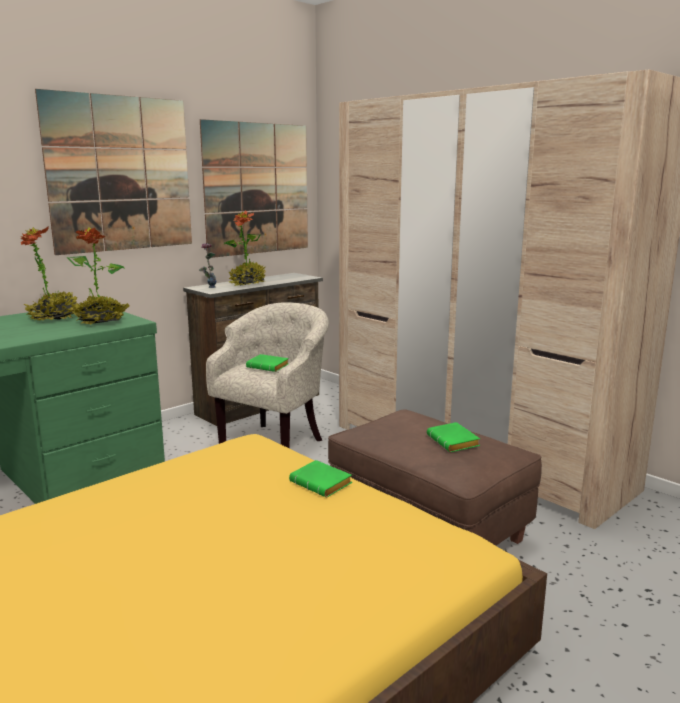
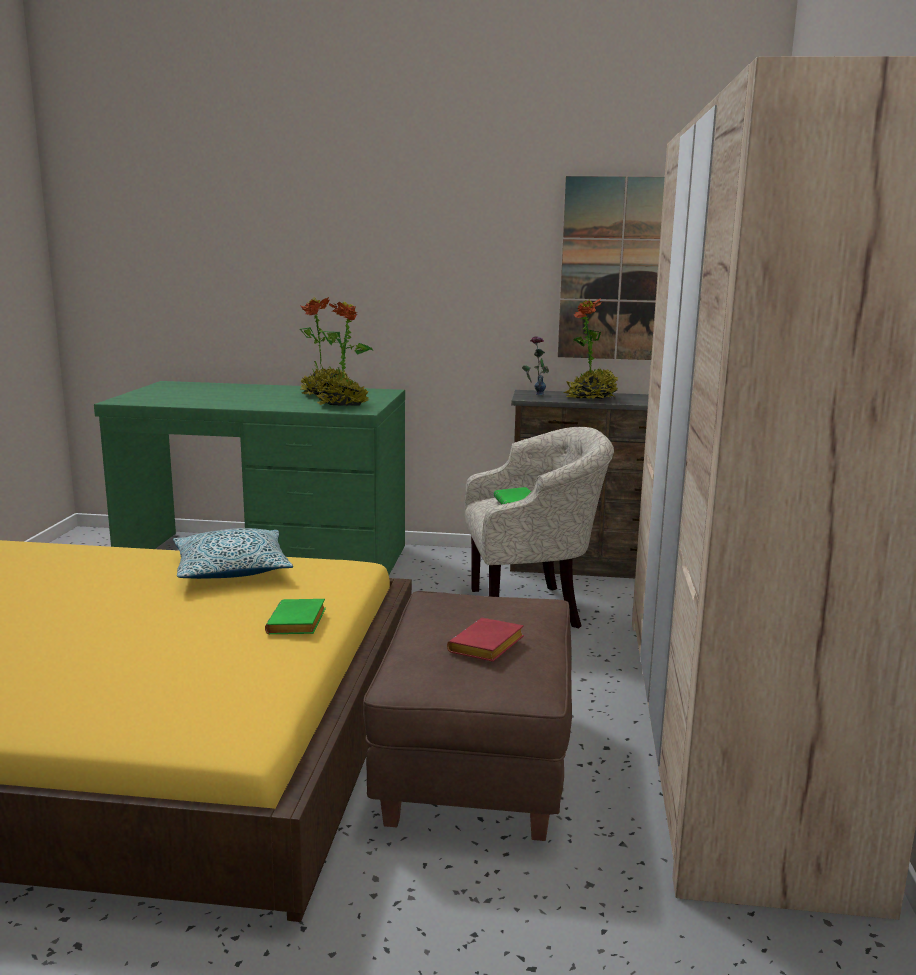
camera: 50 degrees right, 0 degrees up
picture [35,89,192,255] -> none
green book [427,422,480,452] -> red book [447,618,524,662]
none -> pillow [173,528,293,579]

